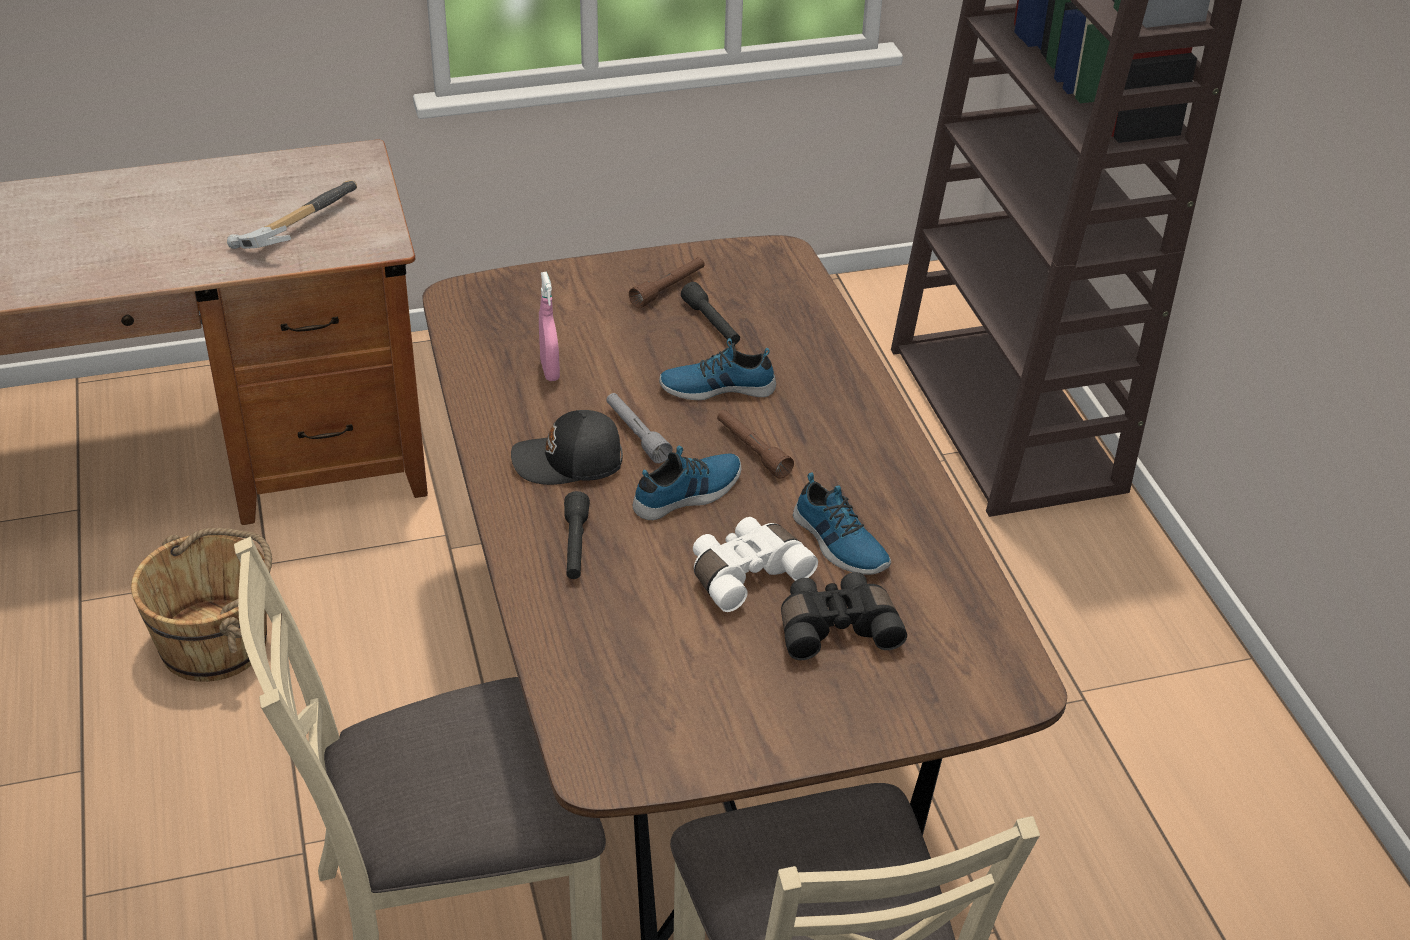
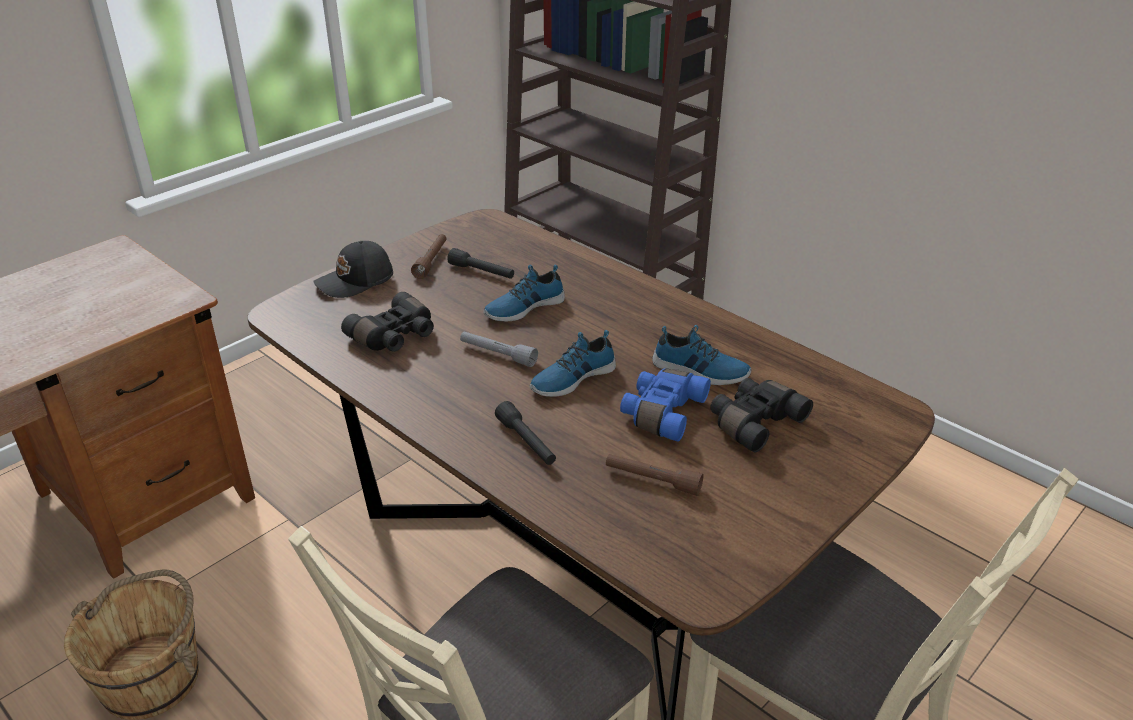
camera: 30 degrees left, 5 degrees down
hammer [227,180,357,249] -> none
black cap [511,410,623,485] -> black cap moved to [313,241,393,298]
pink spray bottle [539,272,560,381] -> black binoculars [341,292,434,352]
shoe [633,446,741,520] -> shoe turned 150 degrees counterclockwise [530,330,616,397]
white binoculars [693,517,818,612] -> blue binoculars [620,369,711,442]
brown flashlight [717,410,794,478] -> brown flashlight moved to [606,454,704,496]

